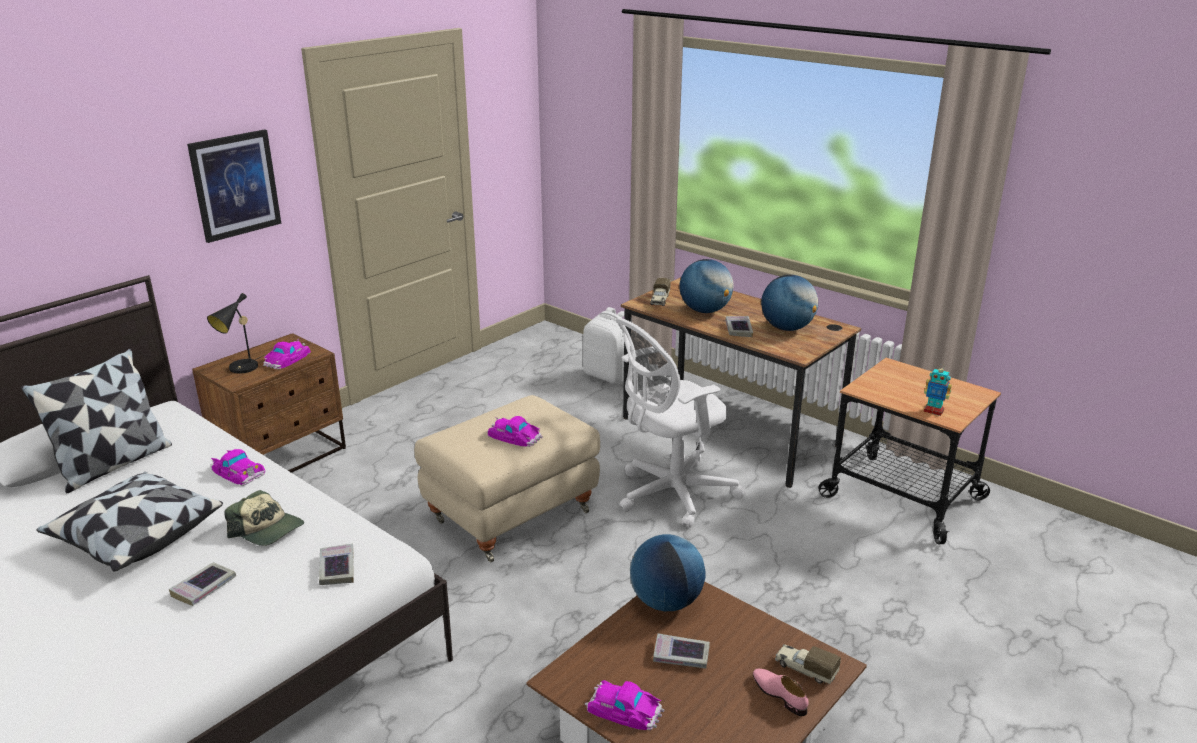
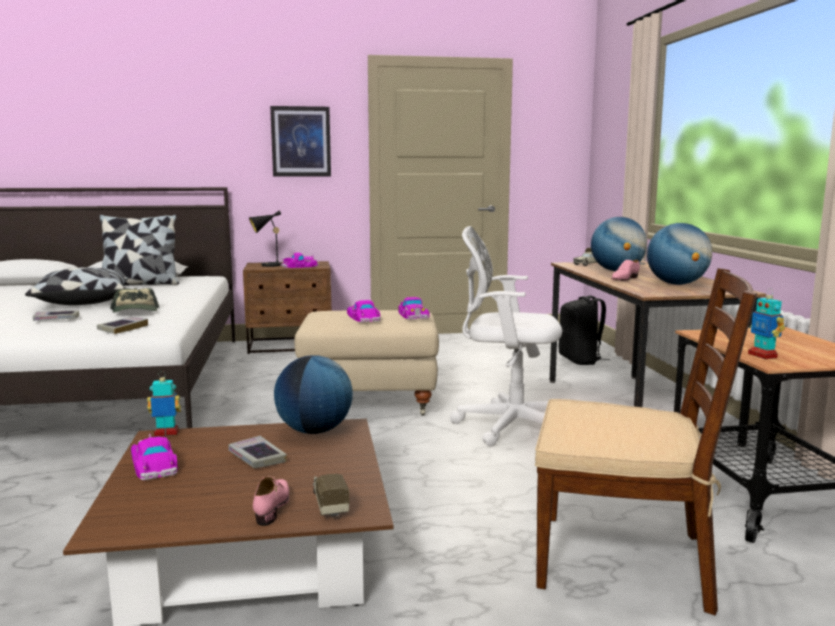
camera: 40 degrees right, 15 degrees down
toy car [211,449,265,486] -> toy car moved to [398,297,430,320]
white backpack [583,307,632,384] -> black backpack [559,295,610,365]
book [725,316,753,337] -> pink shoe [612,260,640,281]
none -> toy robot [147,371,181,437]
none -> brown chair [535,268,757,615]

